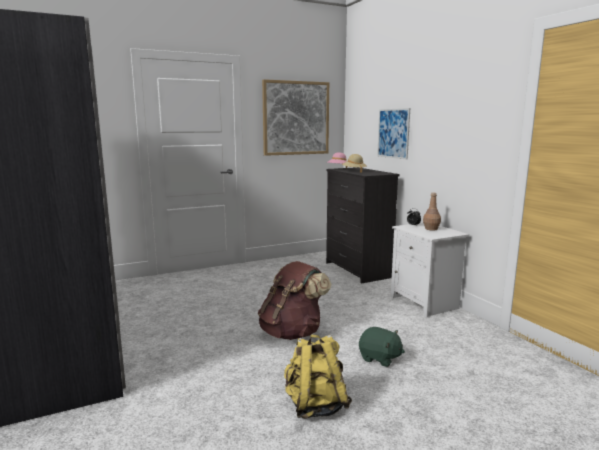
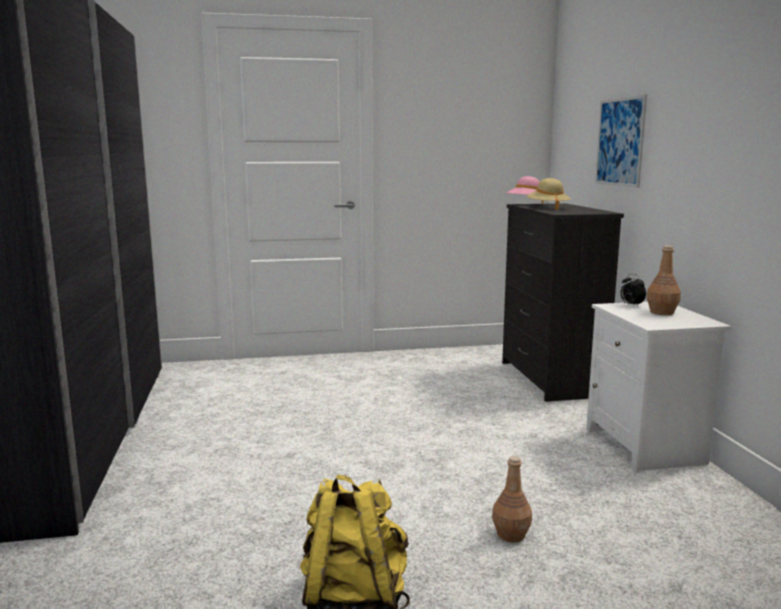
camera: 15 degrees right, 0 degrees up
brown backpack [258,261,331,340] -> none
picture [262,79,329,156] -> none
green plush toy [359,327,405,367] -> brown bottle [492,456,532,543]

